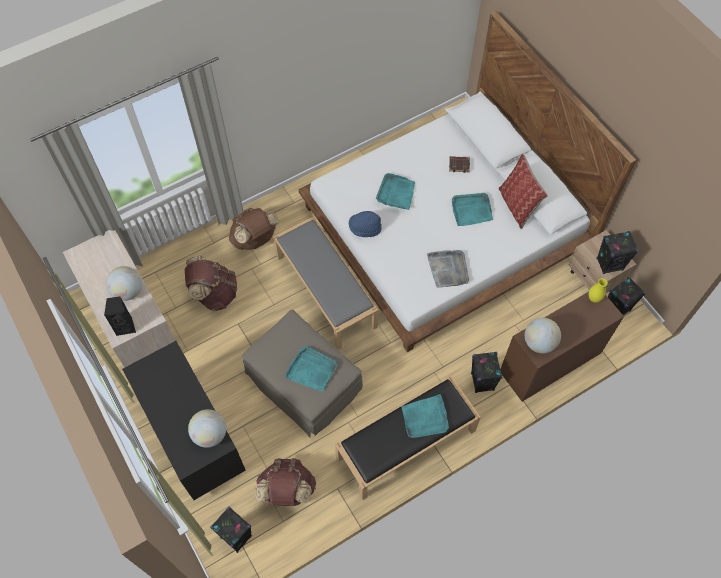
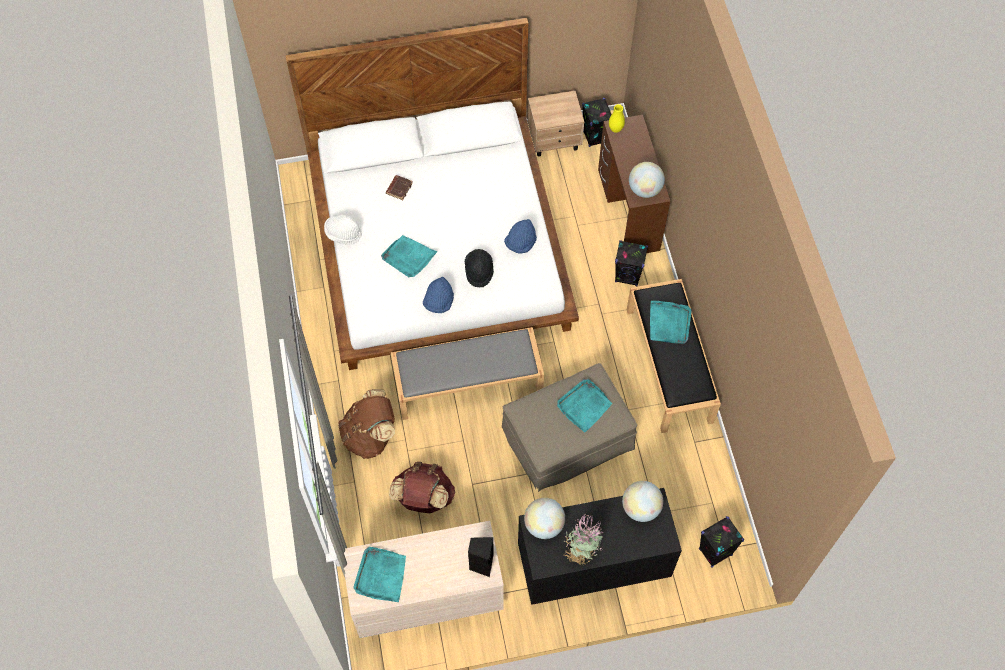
camera: 70 degrees left, 0 degrees up
globe [106,266,142,301] -> globe moved to [524,498,565,539]
brown backpack [255,458,316,506] -> none
grey tray [427,250,469,288] -> blue hat [504,219,537,253]
turquoise tray [452,193,493,226] -> turquoise tray moved to [353,547,406,602]
pillow [499,153,548,229] -> none
black speaker [596,231,639,274] -> none
none -> white hat [324,215,362,245]
none -> black hat [465,249,494,287]
none -> potted plant [563,514,604,565]

